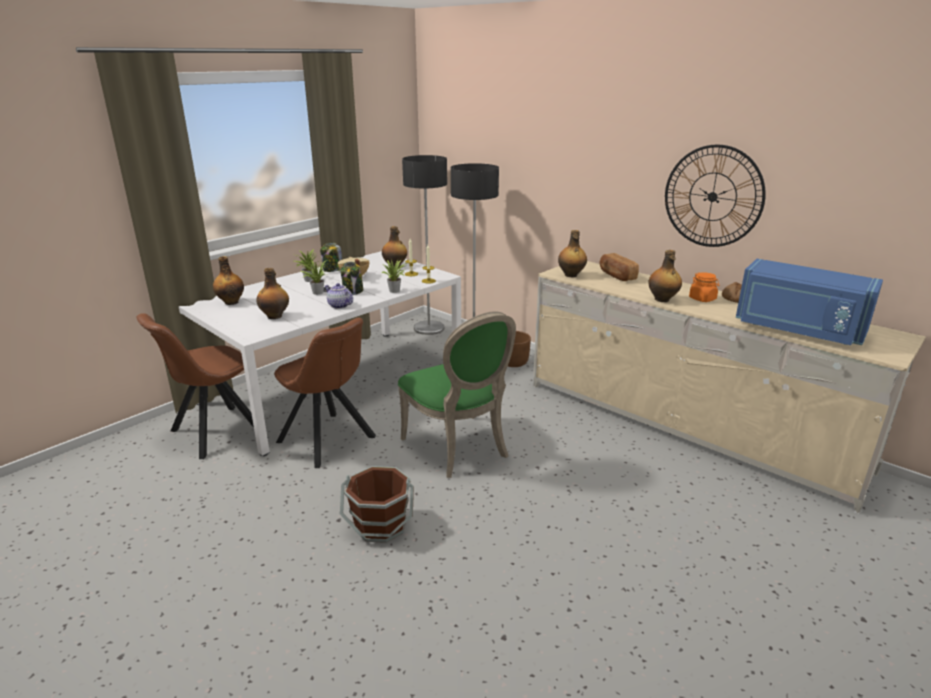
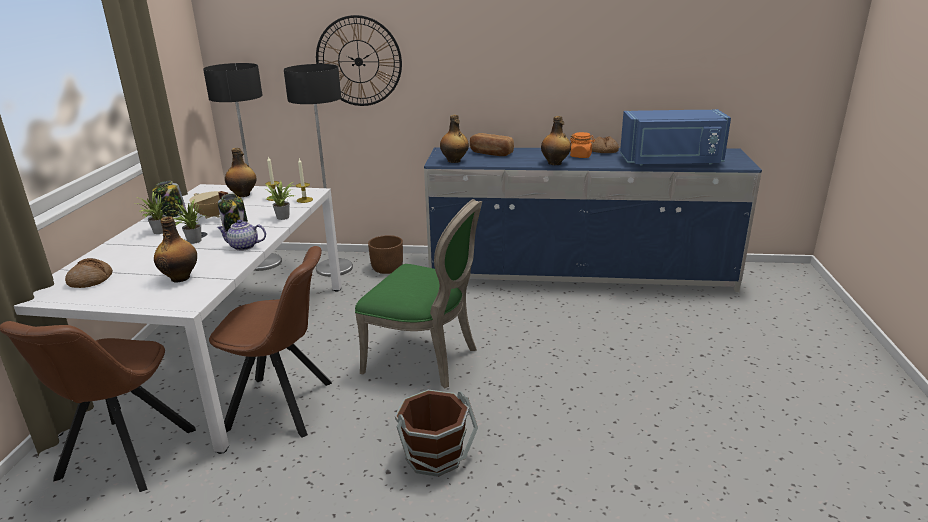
camera: 35 degrees left, 0 degrees up
bottle [213,256,244,305] -> bread [65,258,113,288]
beige cabinet [533,261,926,514] -> blue cabinet [424,147,762,293]
wall clock [665,145,766,247] -> wall clock moved to [316,15,402,106]

